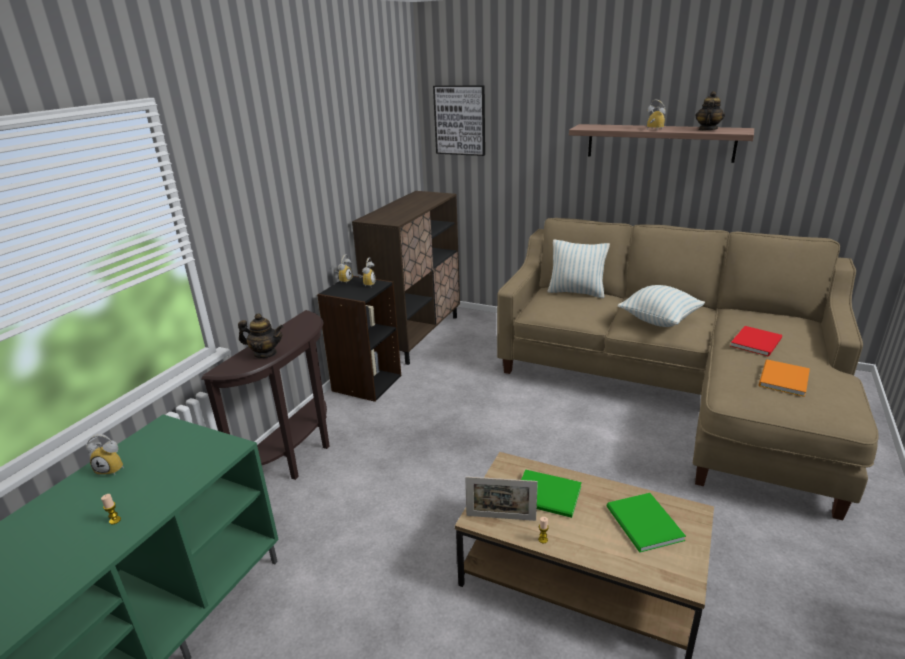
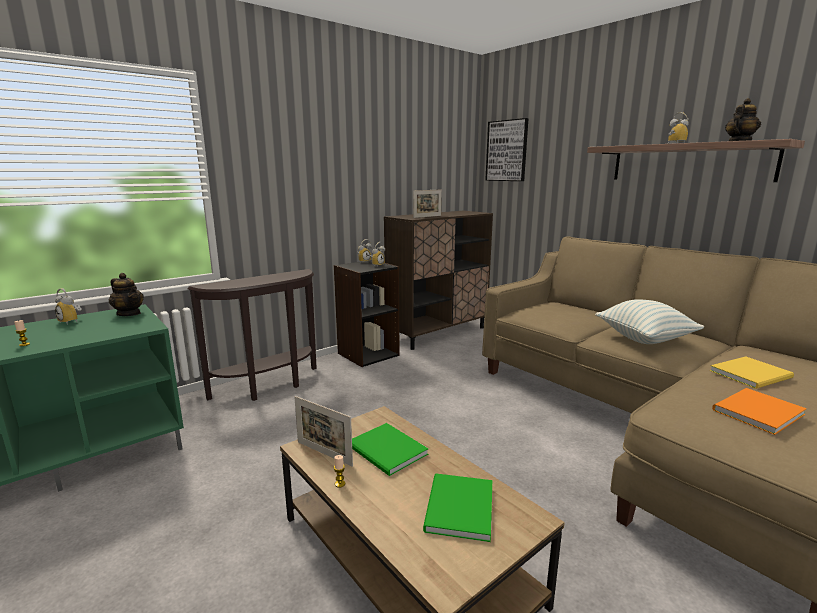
camera: 25 degrees right, 10 degrees down
teapot [238,313,283,358] -> teapot moved to [109,273,144,316]
pillow [548,239,610,298] -> none
red book [731,326,782,356] -> yellow book [710,356,794,389]
none -> picture frame [413,190,442,218]

